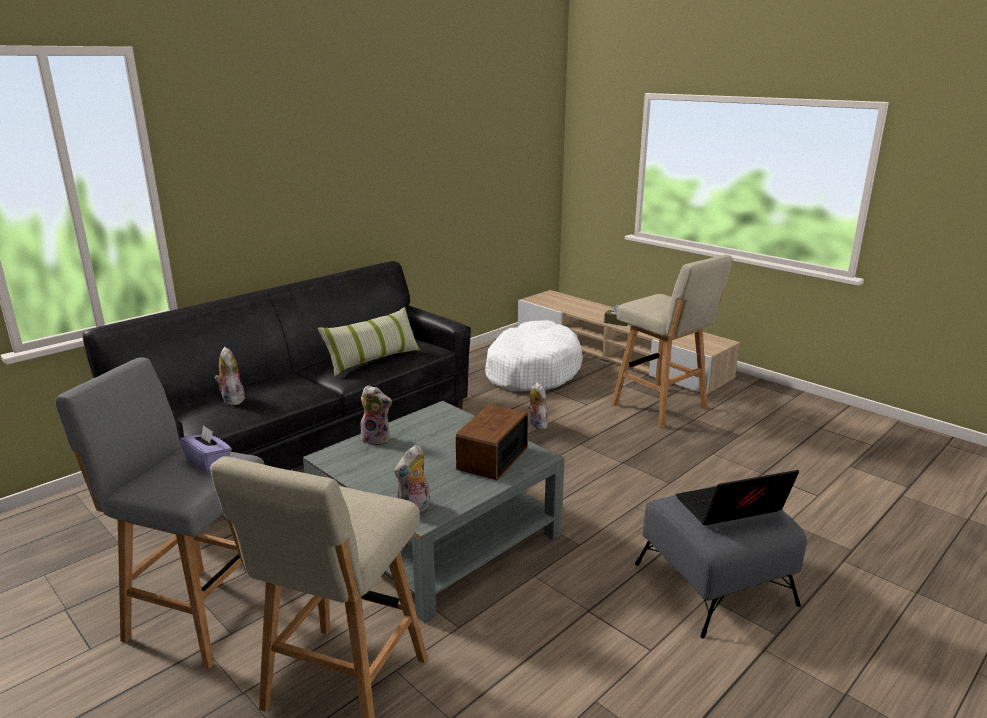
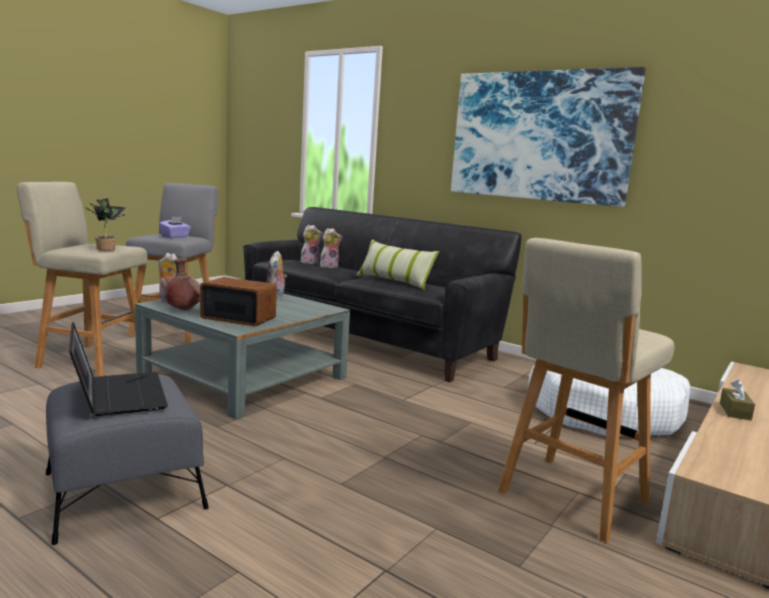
camera: 80 degrees right, 10 degrees down
plush toy [528,382,548,429] -> plush toy moved to [320,228,342,268]
none -> potted plant [85,198,126,251]
none -> brown vase [165,258,200,310]
none -> picture [451,67,646,207]

